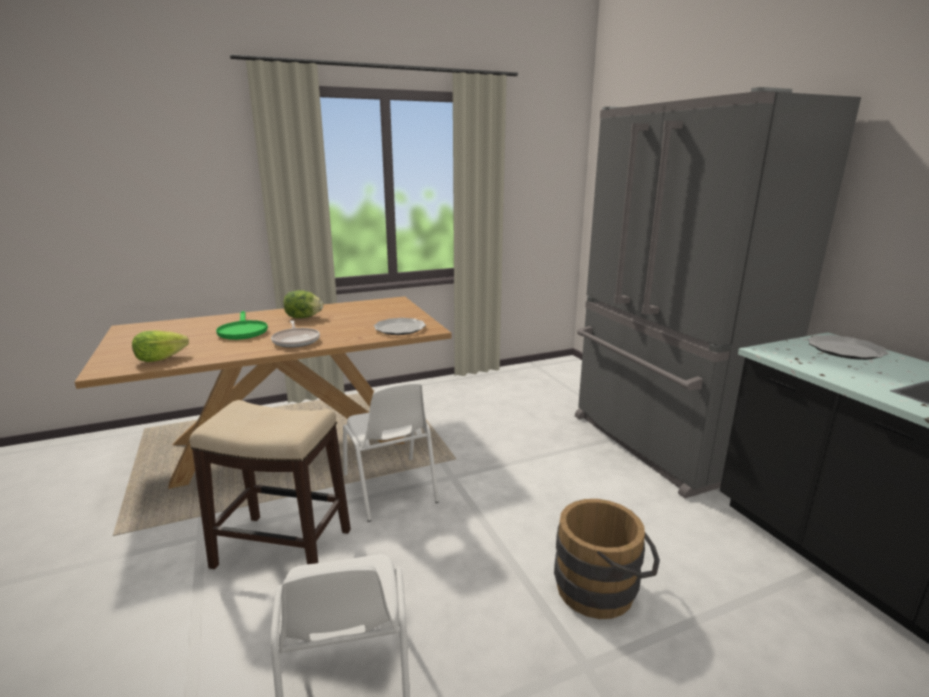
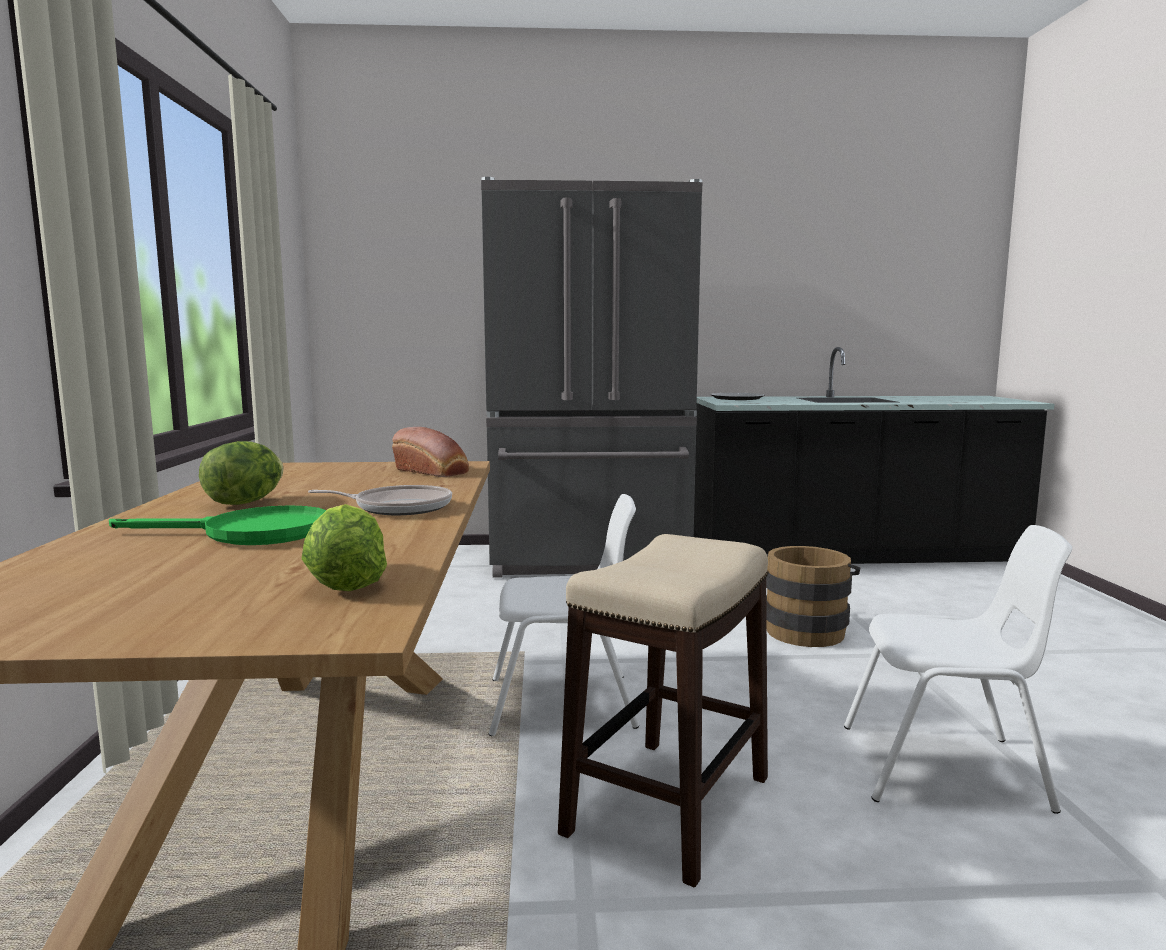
camera: 70 degrees left, 10 degrees down
plate [374,318,426,335] -> bread [392,427,469,477]

